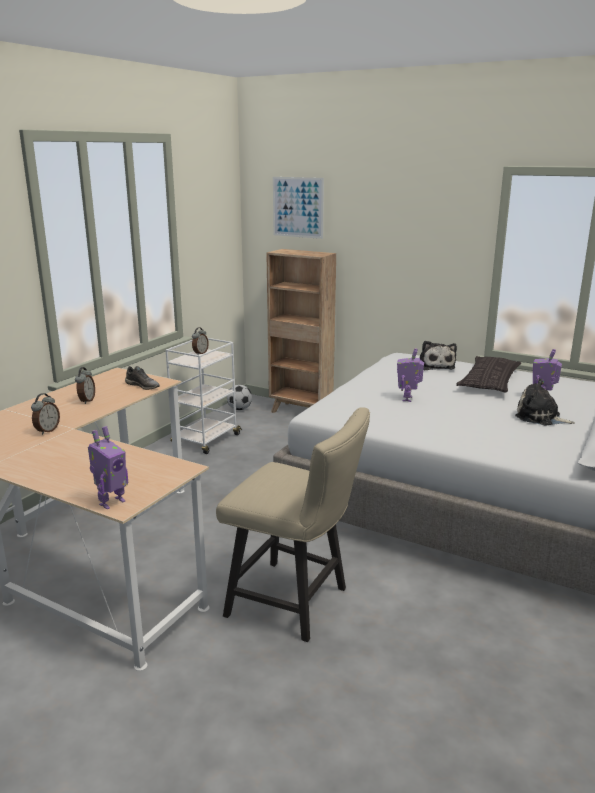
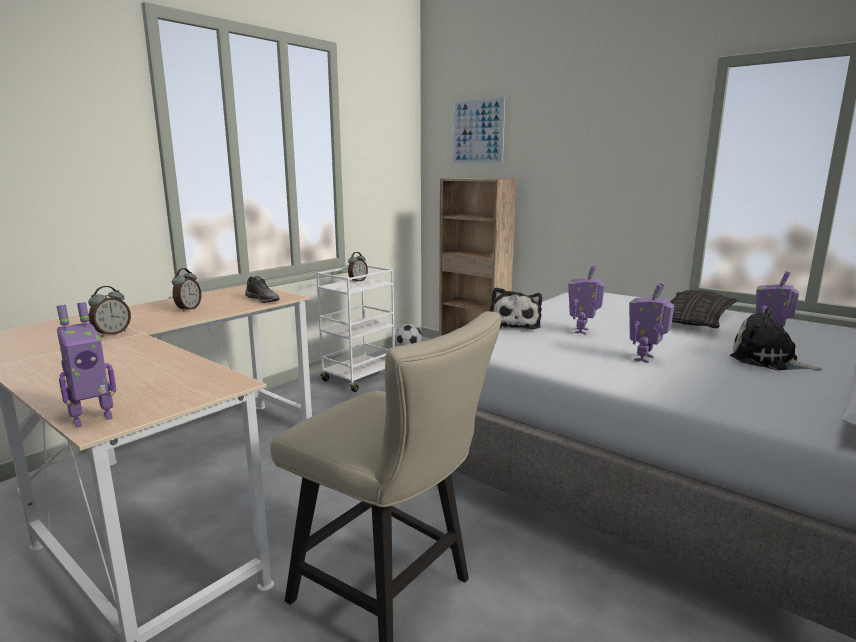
camera: 10 degrees right, 5 degrees down
plush toy [419,341,457,370] -> plush toy moved to [490,287,542,329]
none -> toy robot [629,282,675,363]

